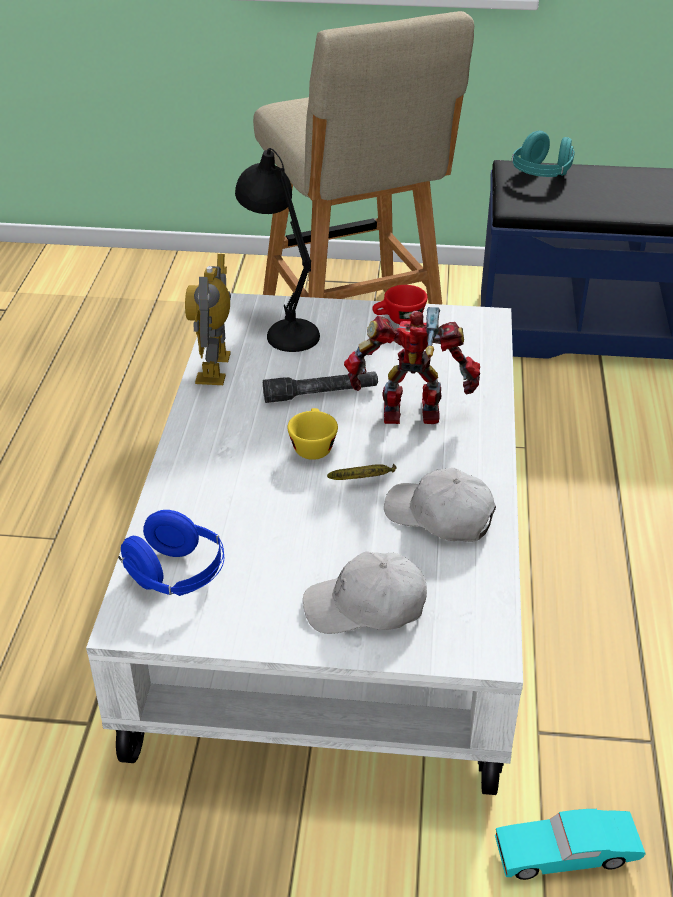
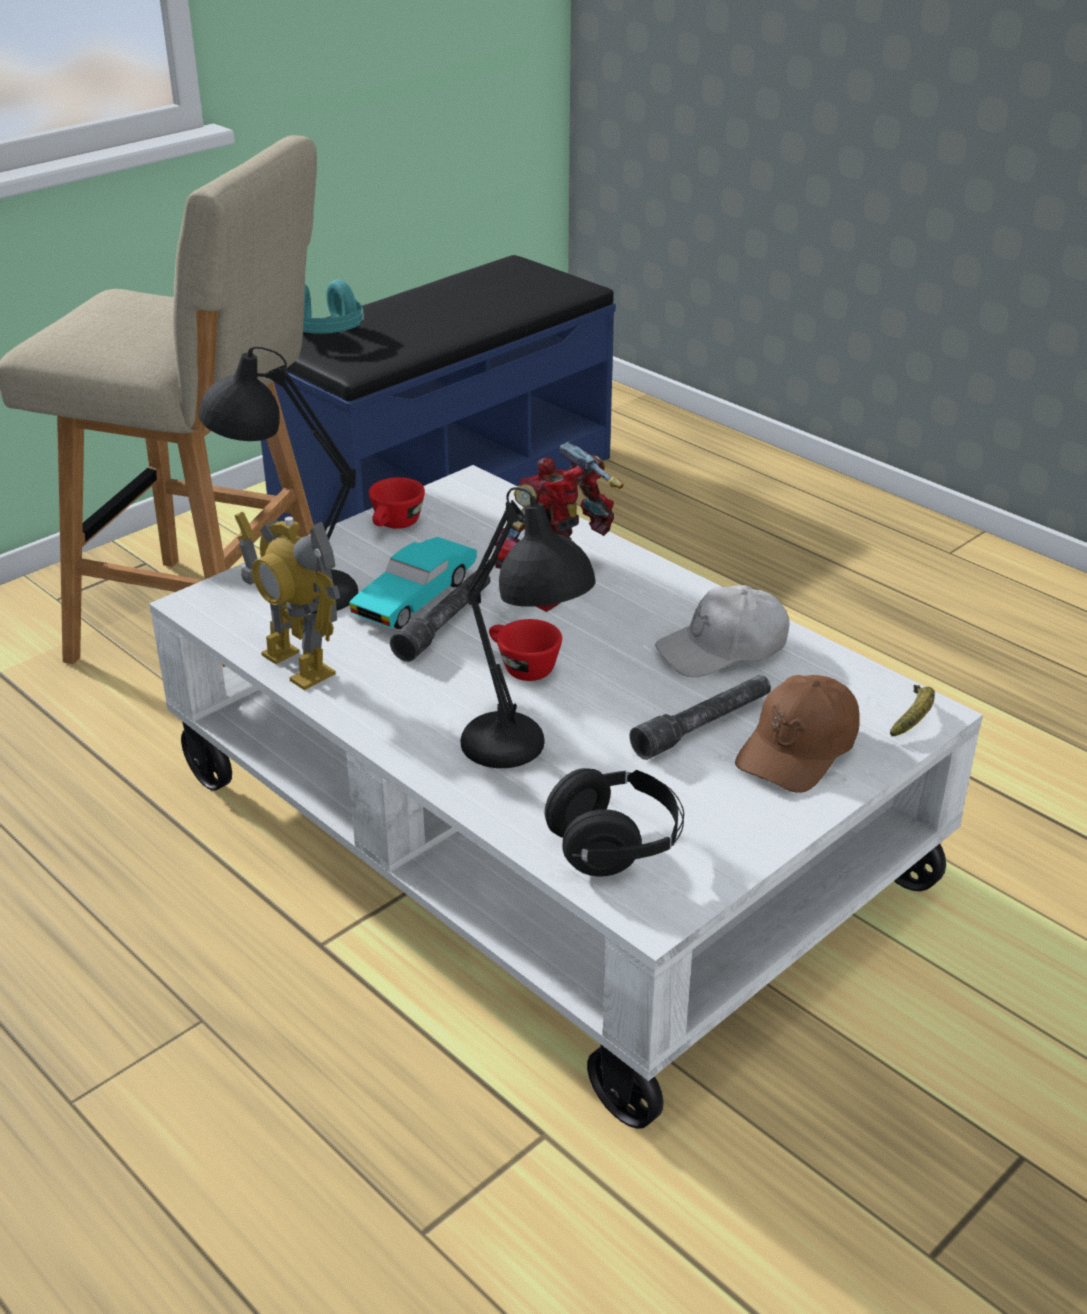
camera: 50 degrees left, 5 degrees down
blue headphones [118,510,224,596] -> black headphones [545,768,684,877]
yellow cup [287,408,338,460] -> red cup [489,619,562,681]
white cap [303,552,427,634] -> brown cap [735,675,860,793]
banana [327,464,397,480] -> banana moved to [890,685,935,736]
turquoise toy car [495,809,646,880] -> turquoise toy car moved to [349,537,477,629]
none -> black table lamp [460,487,596,768]
none -> grey flashlight [629,675,771,760]

